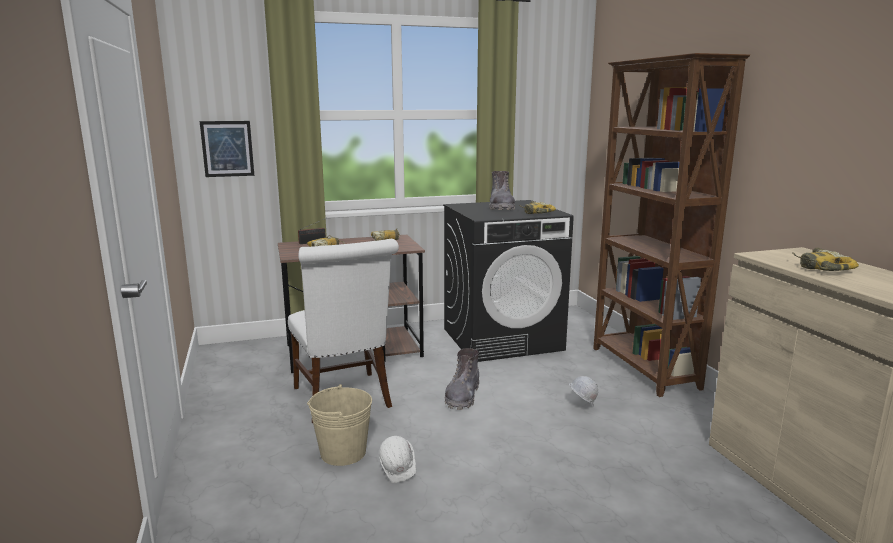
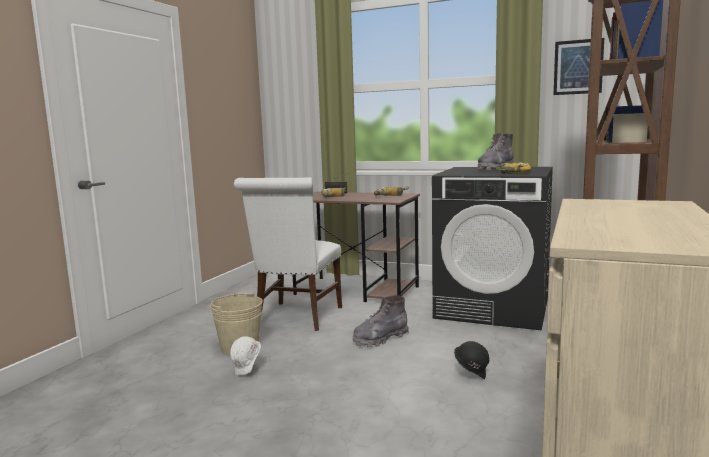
camera: 40 degrees right, 5 degrees down
picture [200,121,254,177] -> picture moved to [554,38,604,95]
white hard hat [569,376,598,406] -> black hard hat [454,341,490,379]
power drill [792,247,859,271] -> none

